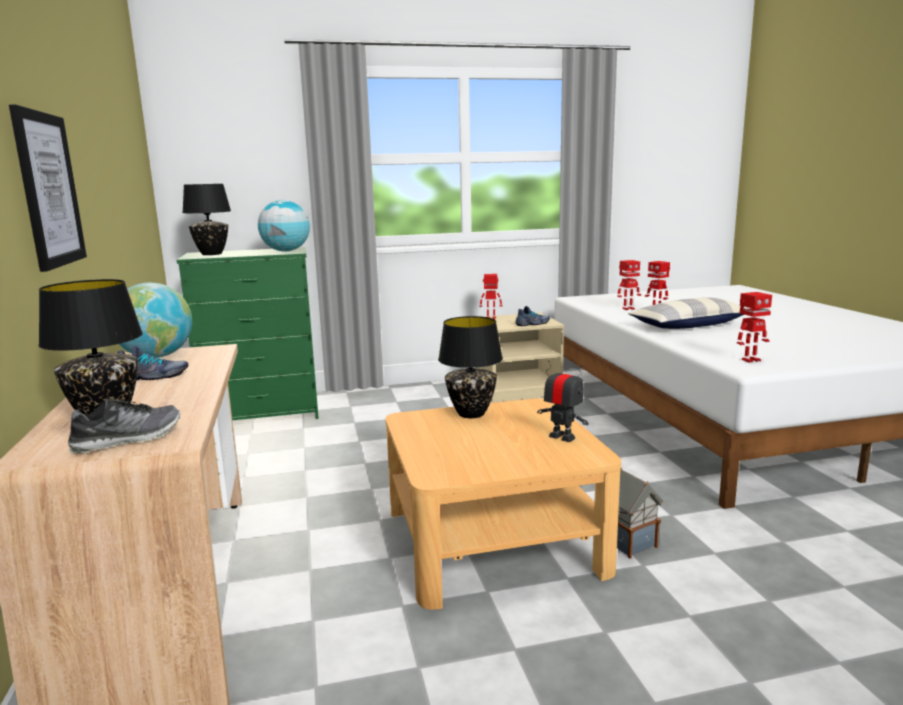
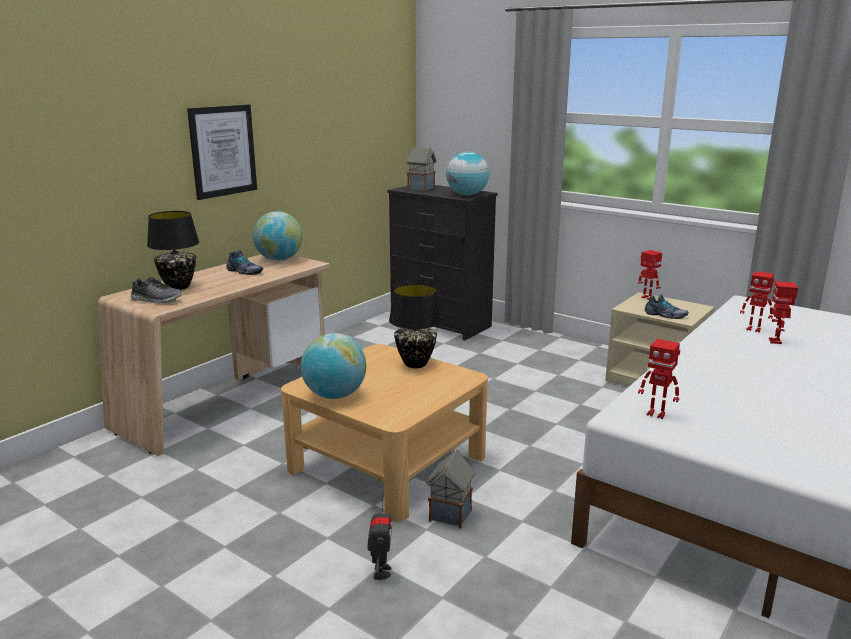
camera: 50 degrees right, 5 degrees up
green dresser [177,247,319,420] -> black dresser [387,185,498,341]
black table lamp [183,184,231,255] -> toy house [406,146,437,191]
toy robot [537,360,589,442] -> toy robot moved to [367,499,392,580]
pillow [628,298,746,329] -> none
none -> globe [301,333,366,399]

